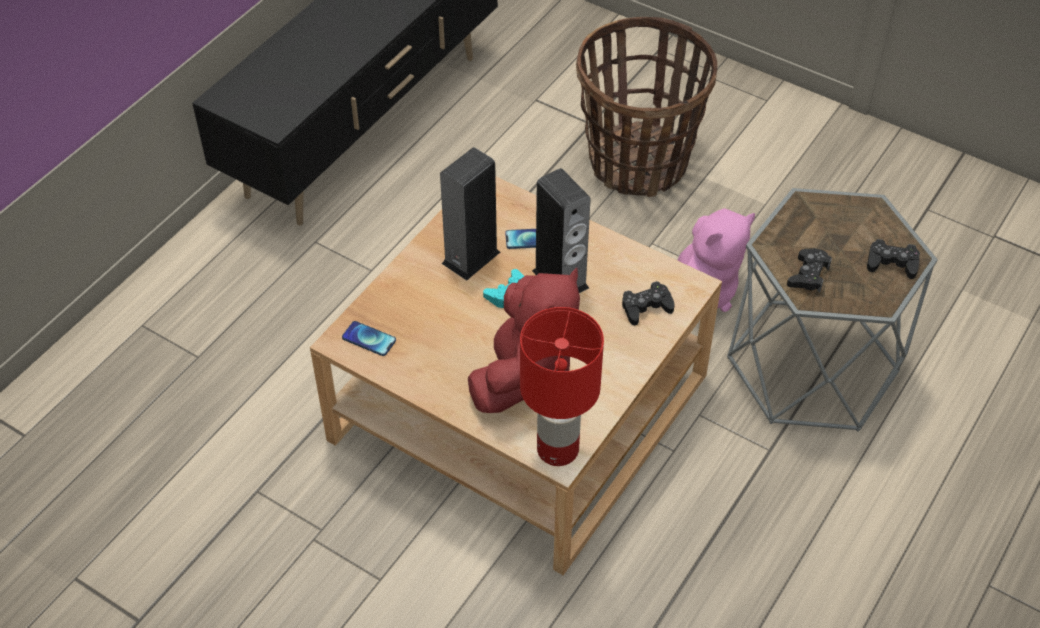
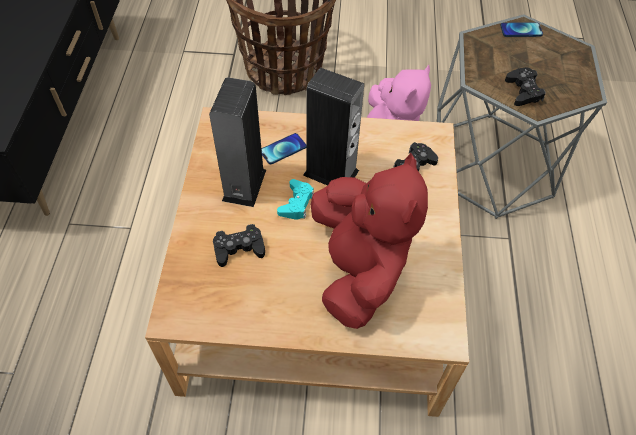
camera: 30 degrees left, 5 degrees up
phone [342,321,396,356] -> phone moved to [500,22,543,37]
red table lamp [520,307,604,466] -> none
black game controller [867,239,920,279] -> black game controller moved to [213,224,265,267]

